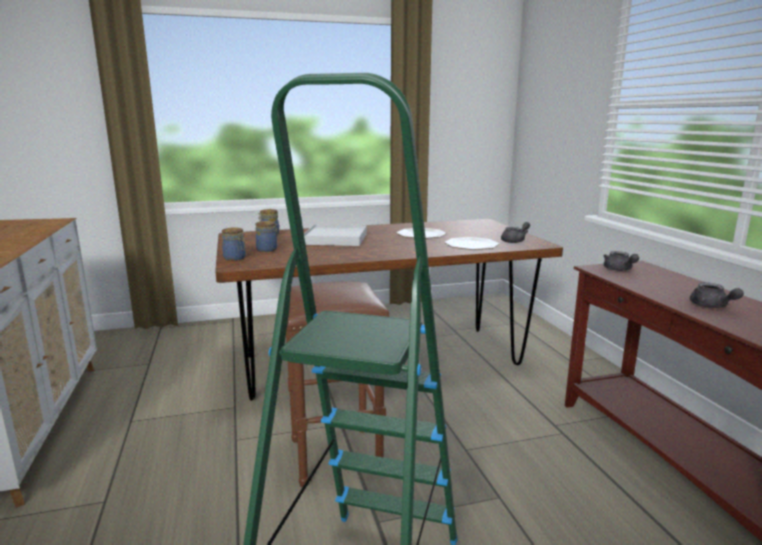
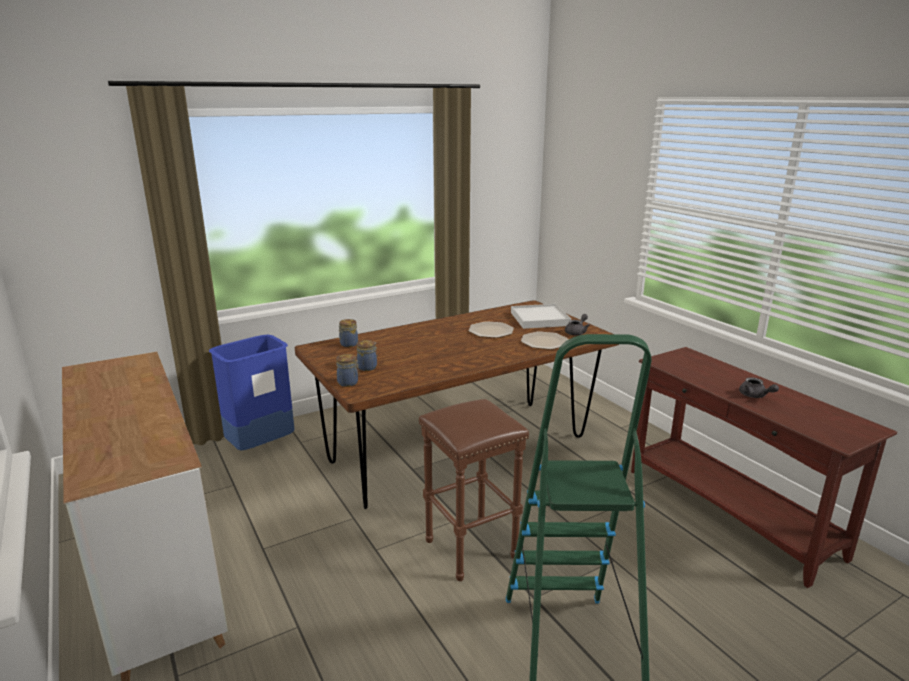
camera: 15 degrees left, 5 degrees up
white tray [304,225,367,246] -> white tray moved to [511,304,571,329]
grey teapot [604,251,639,271] -> none
none -> blue trash can [209,335,295,451]

